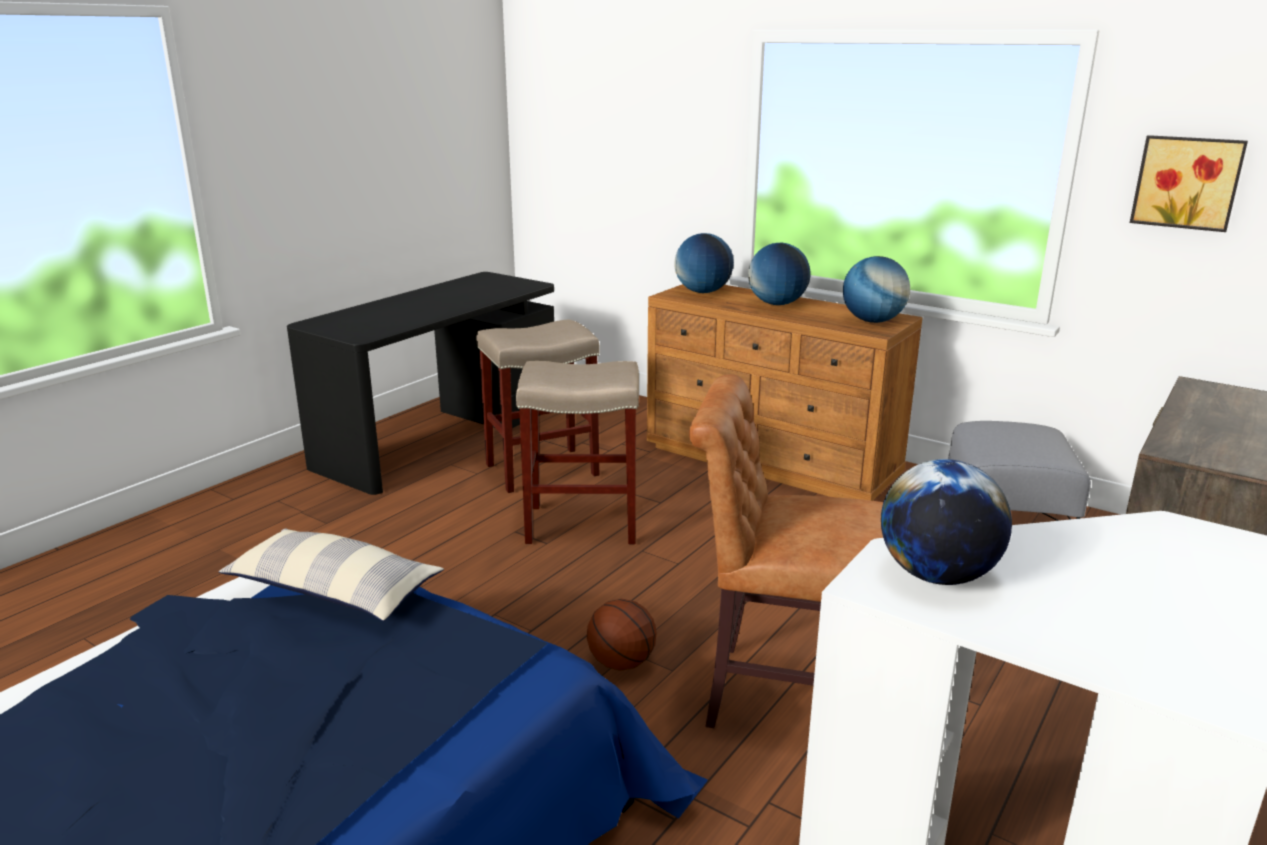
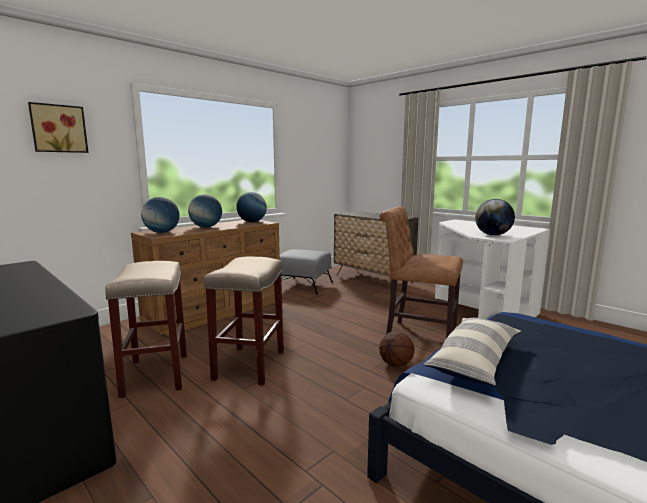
camera: 80 degrees left, 10 degrees down
brown chair [689,374,883,728] -> brown chair turned 90 degrees clockwise [380,206,463,338]
picture [1130,135,1248,232] -> picture moved to [28,102,89,153]

